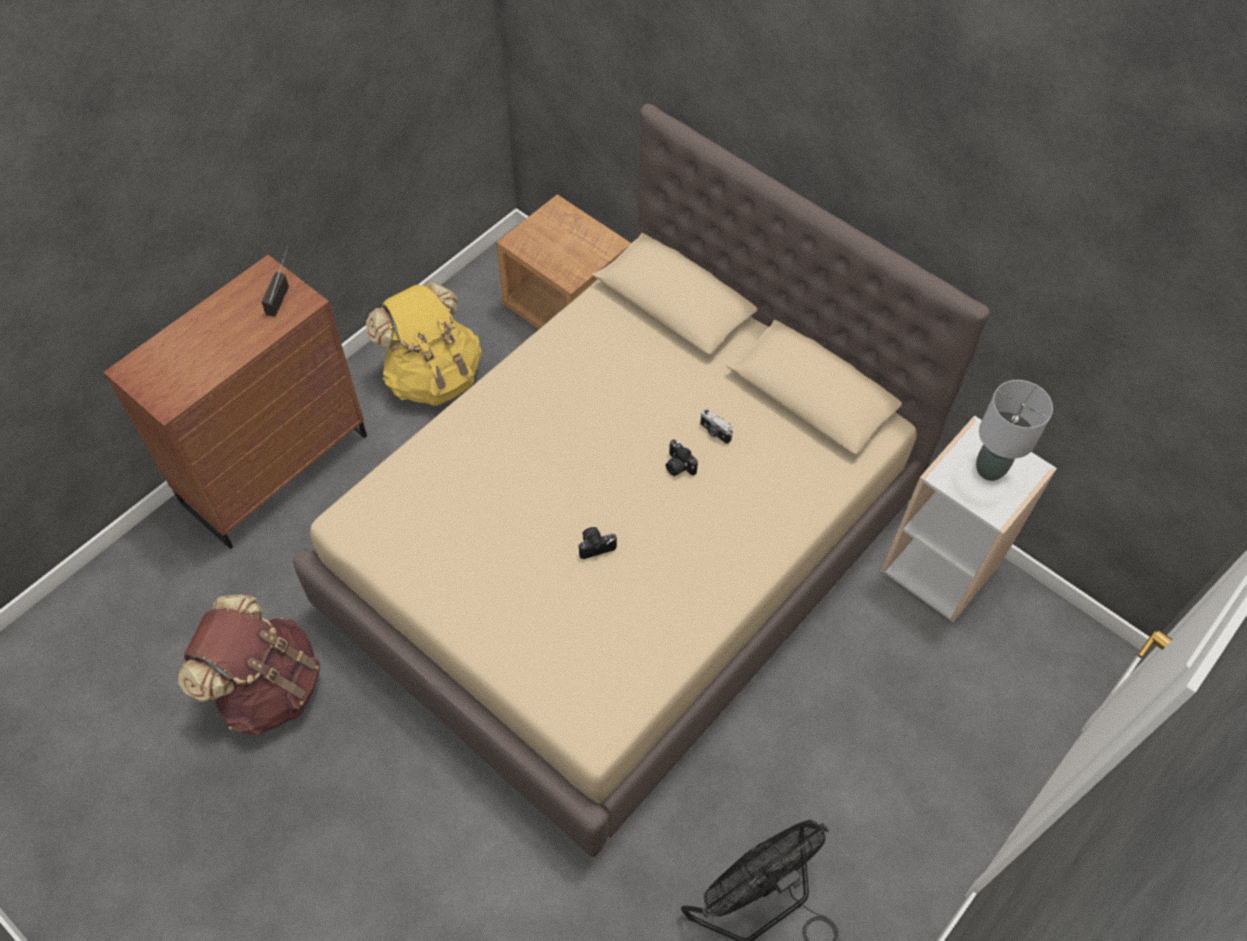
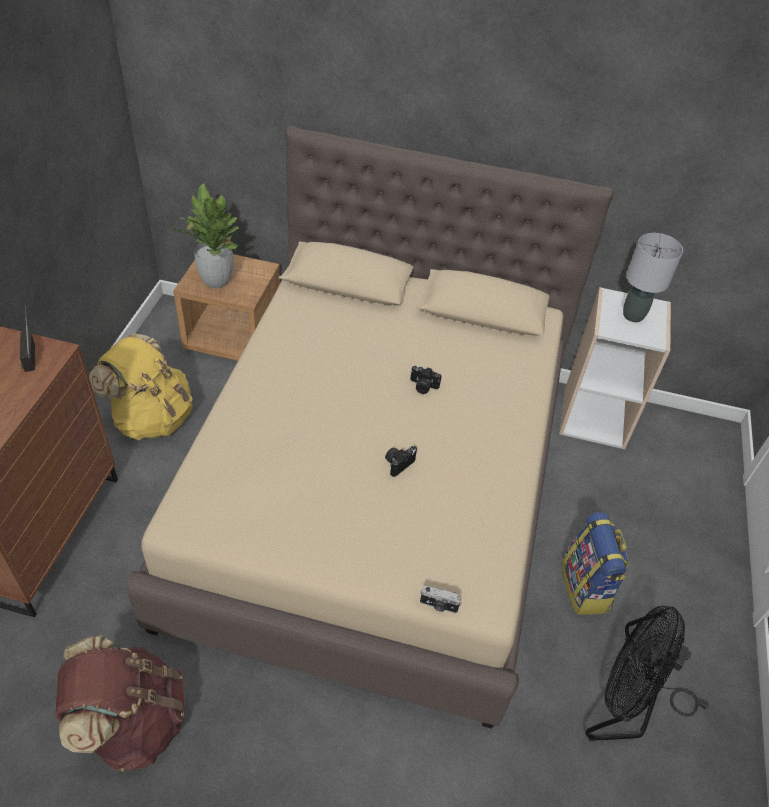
camera: 30 degrees left, 10 degrees down
camera [700,408,733,444] -> camera moved to [420,585,462,613]
none -> potted plant [171,183,239,288]
none -> backpack [562,512,628,615]

